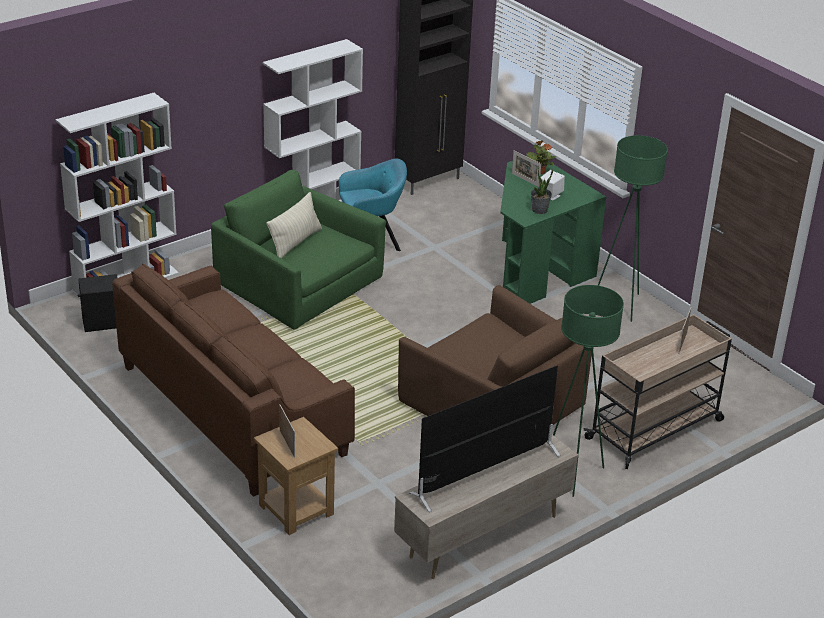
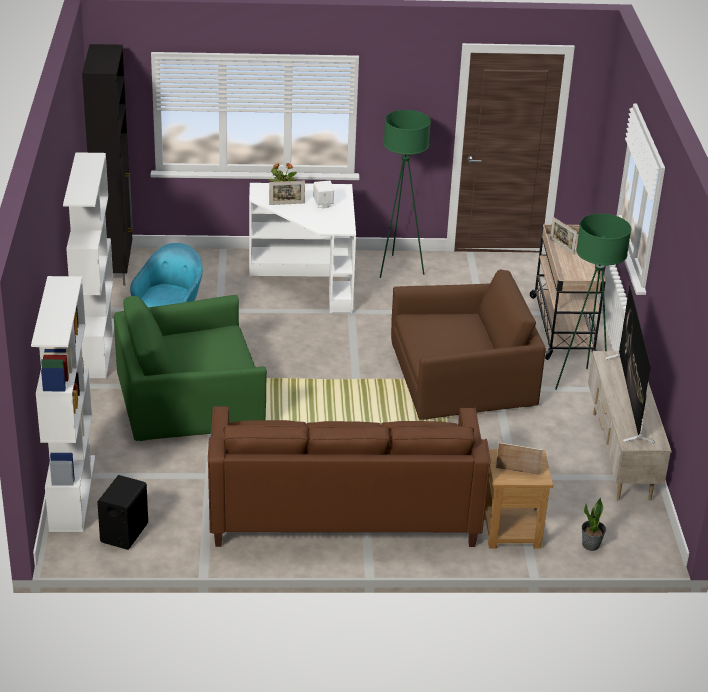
camera: 55 degrees left, 0 degrees up
beige pillow [267,192,322,258] -> none
green desk [500,153,606,304] -> white desk [249,183,356,313]
potted plant [531,165,553,214] -> potted plant moved to [582,497,606,551]

